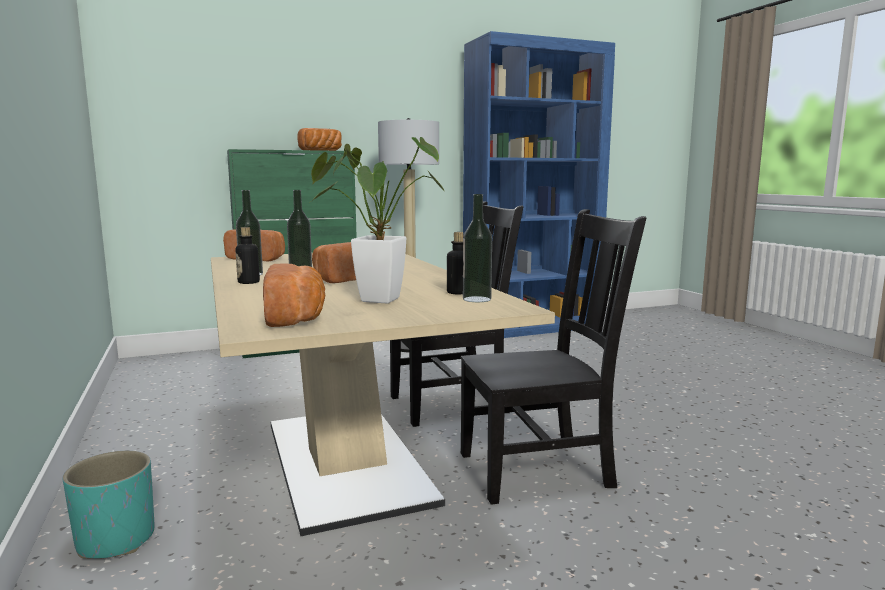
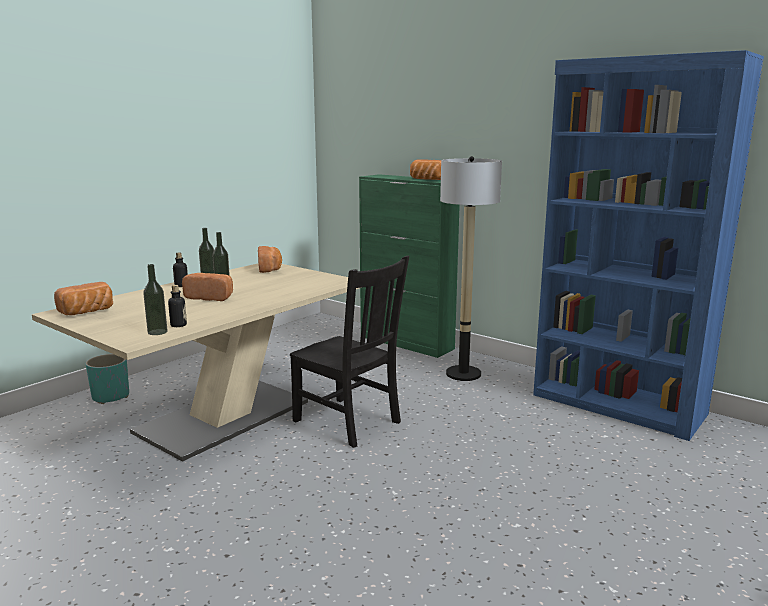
camera: 60 degrees right, 5 degrees up
potted plant [309,137,447,304] -> none
black chair [461,209,646,505] -> none

